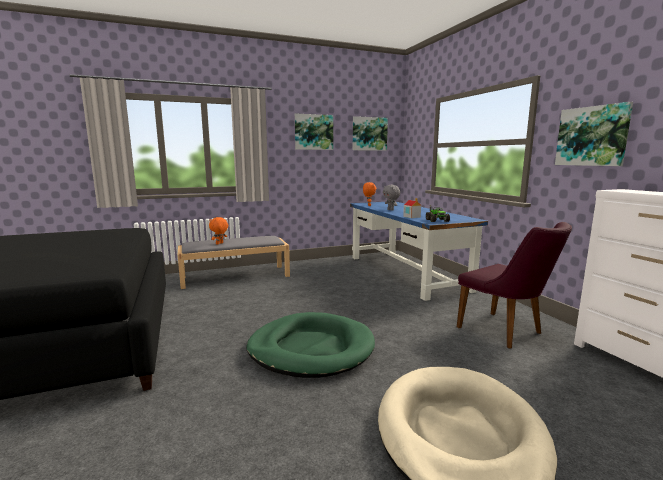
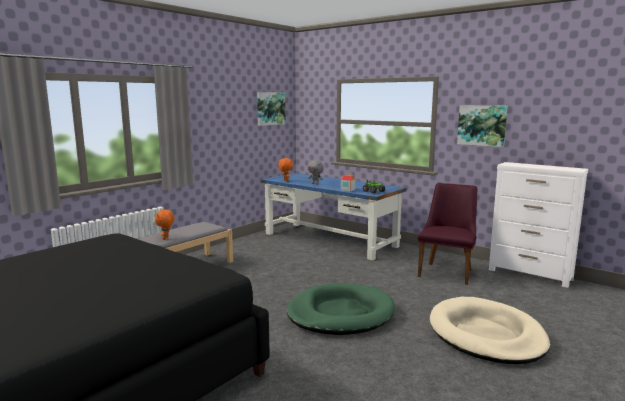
camera: 30 degrees left, 0 degrees up
picture [295,113,333,150] -> none
purple chair [457,222,572,349] -> purple chair turned 90 degrees counterclockwise [418,183,477,285]

